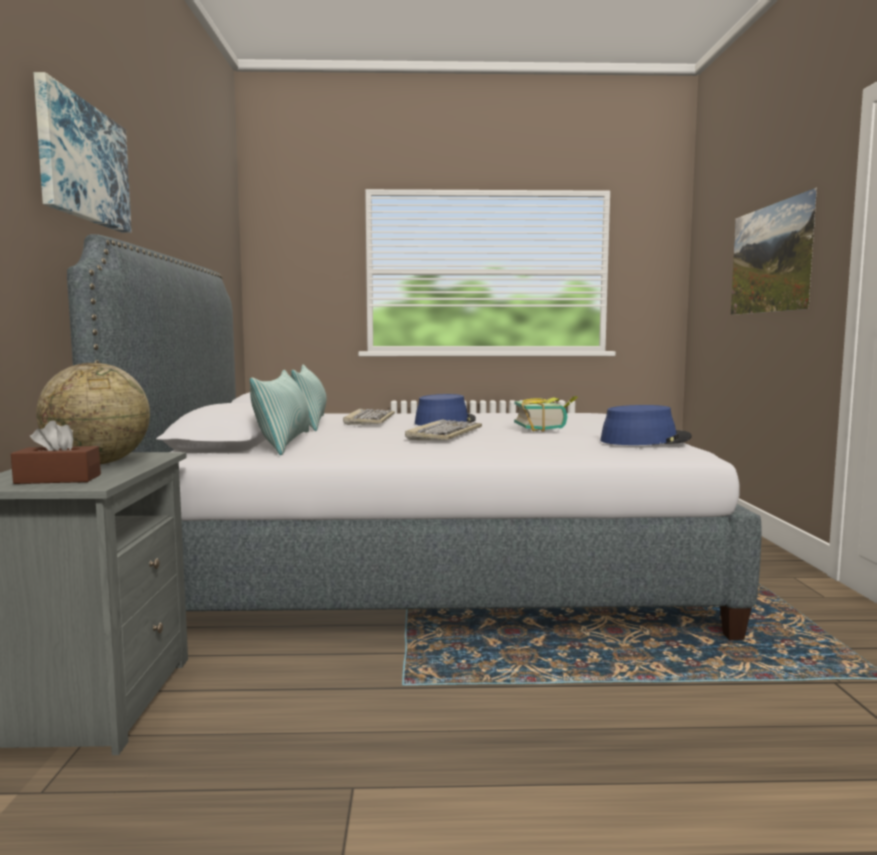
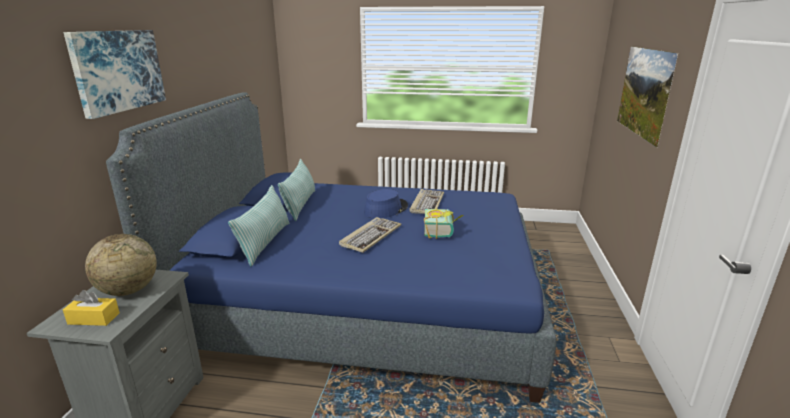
camera: 10 degrees right, 15 degrees up
brown tissue box [11,421,101,484] -> yellow tissue box [63,290,120,326]
grey bed [67,234,762,640] -> blue bed [106,92,557,403]
keyboard [343,409,395,425] -> keyboard moved to [410,189,444,214]
blue hat [600,405,692,445] -> none

